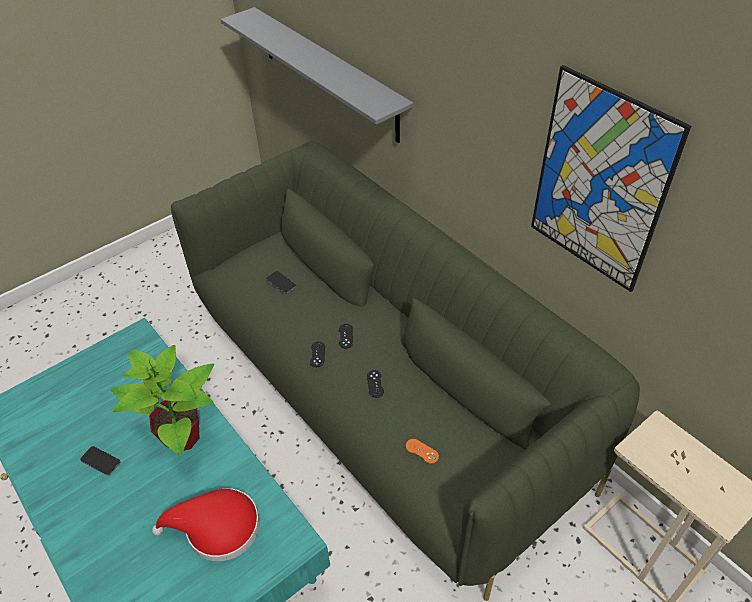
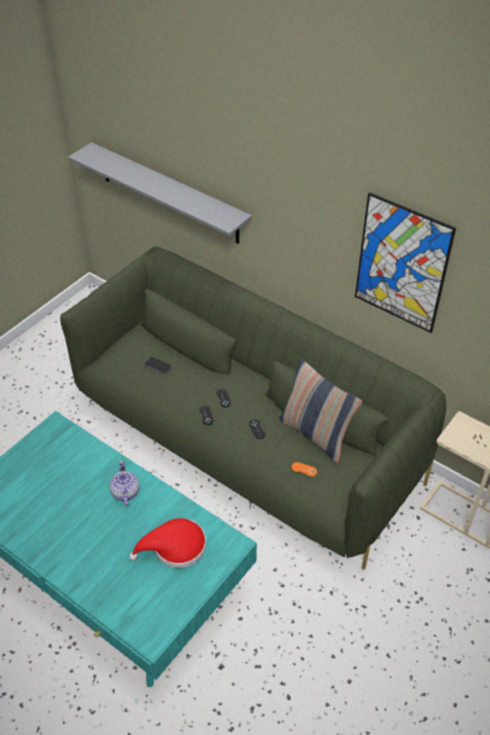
camera: 15 degrees left, 0 degrees up
phone [80,446,121,476] -> none
potted plant [111,345,214,455] -> teapot [109,461,139,507]
none -> pillow [279,358,362,463]

